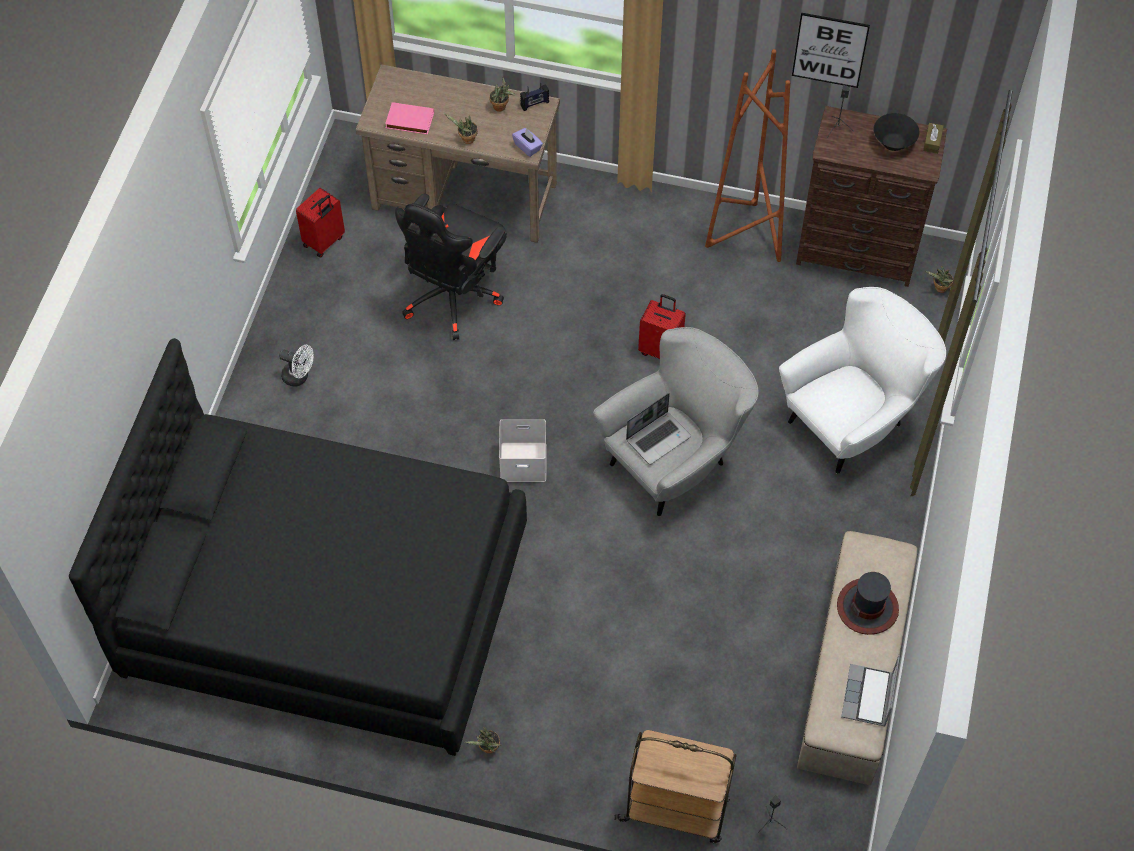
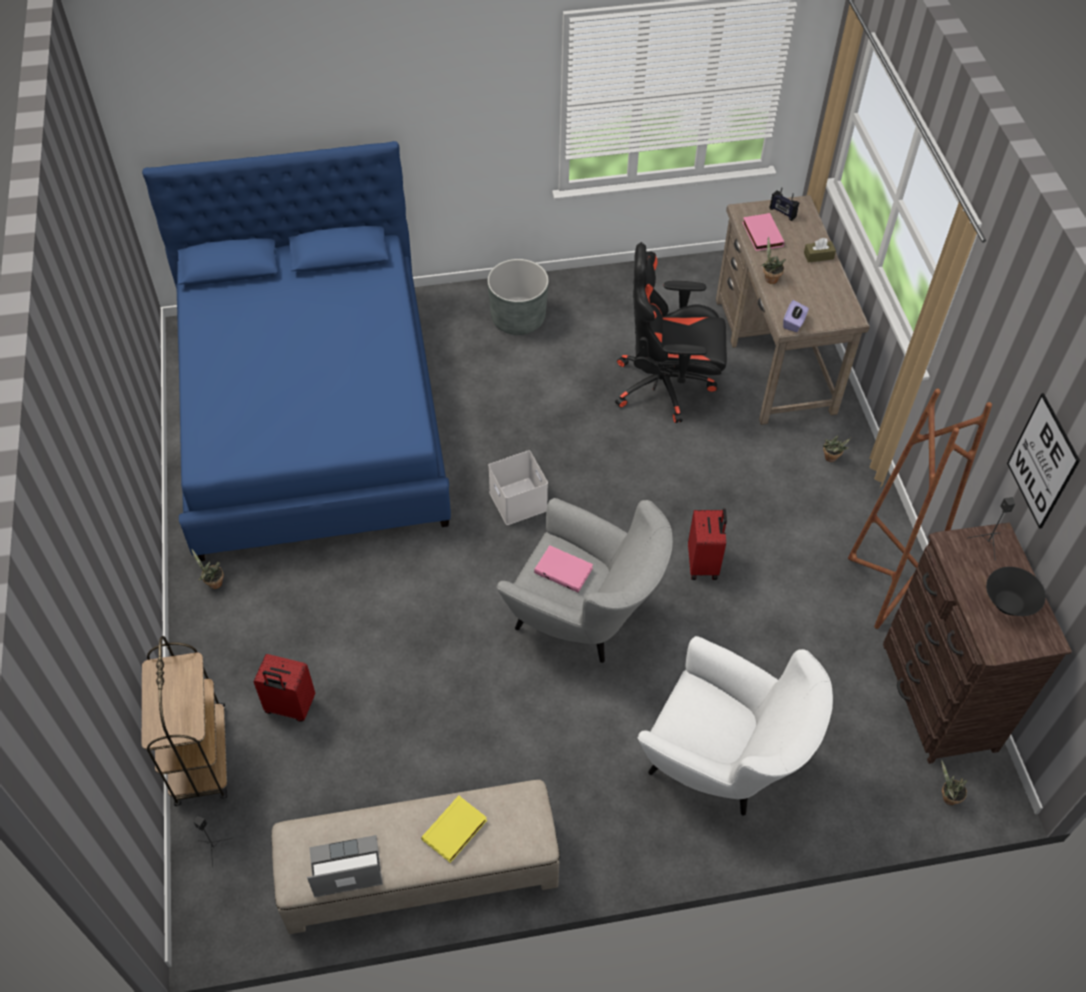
camera: 65 degrees right, 5 degrees down
black bed [69,338,527,756] -> blue bed [142,141,451,561]
white fan [279,345,313,387] -> grey planter [488,259,549,335]
red suitcase [296,188,345,258] -> red suitcase moved to [253,654,315,722]
potted plant [489,77,515,112] -> potted plant moved to [822,436,851,462]
radio [520,82,549,111] -> radio moved to [769,187,799,221]
laptop [626,393,691,465] -> pink book [534,545,593,593]
hat [837,572,899,635] -> yellow book [421,796,487,863]
brown tissue box [923,123,944,154] -> brown tissue box moved to [804,238,836,262]

